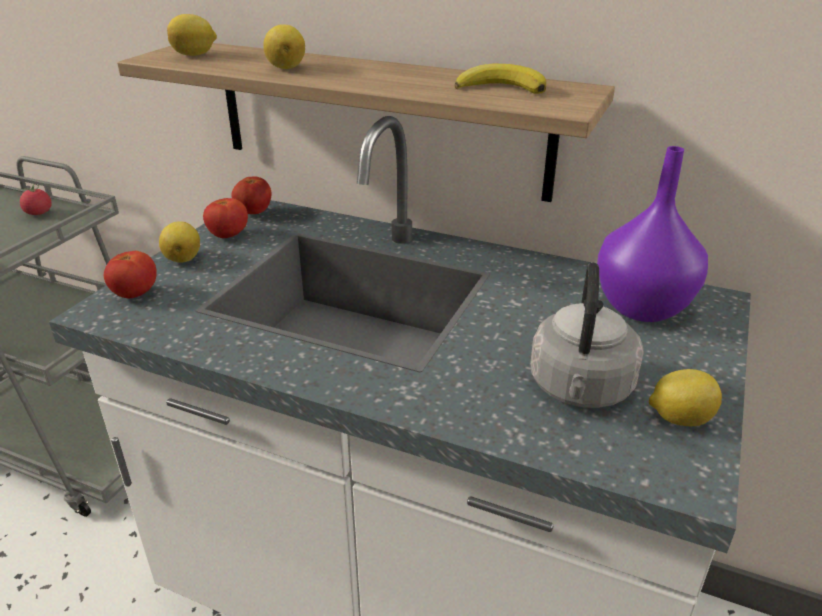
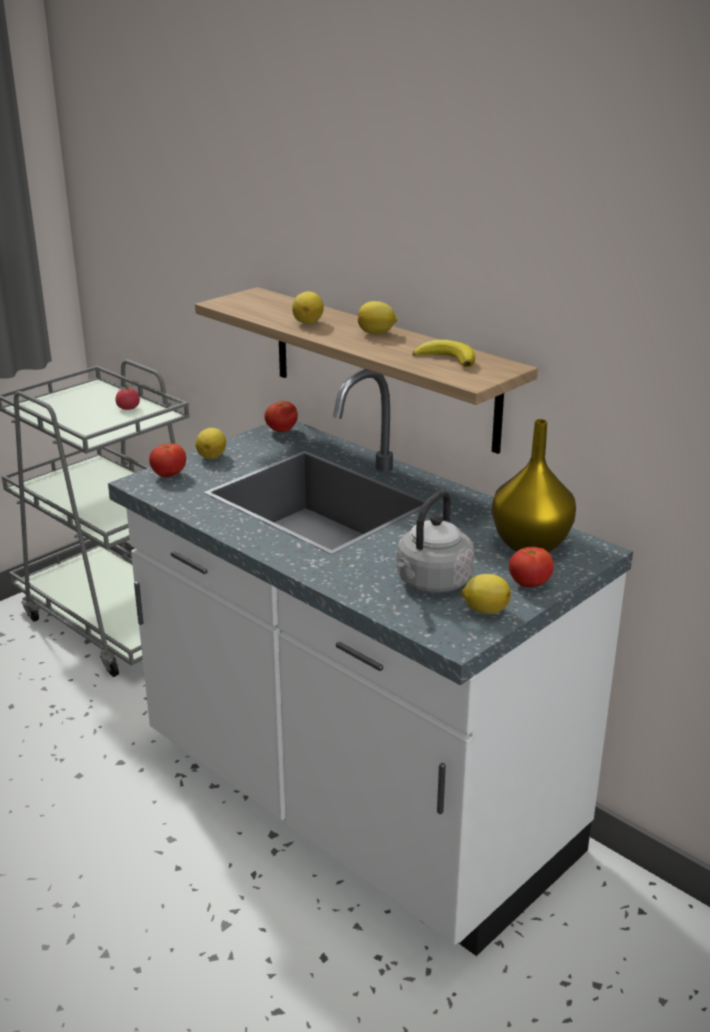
camera: 20 degrees right, 5 degrees down
lemon [167,14,217,56] -> lemon moved to [358,301,397,334]
tomato [203,198,248,238] -> tomato moved to [509,547,554,587]
purple vase [597,146,708,322] -> yellow vase [492,419,576,553]

